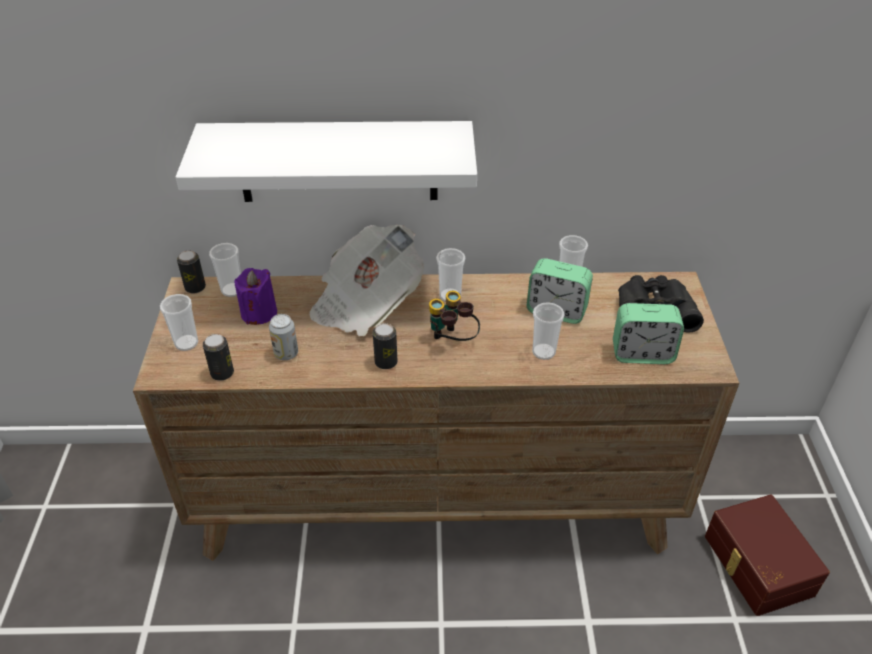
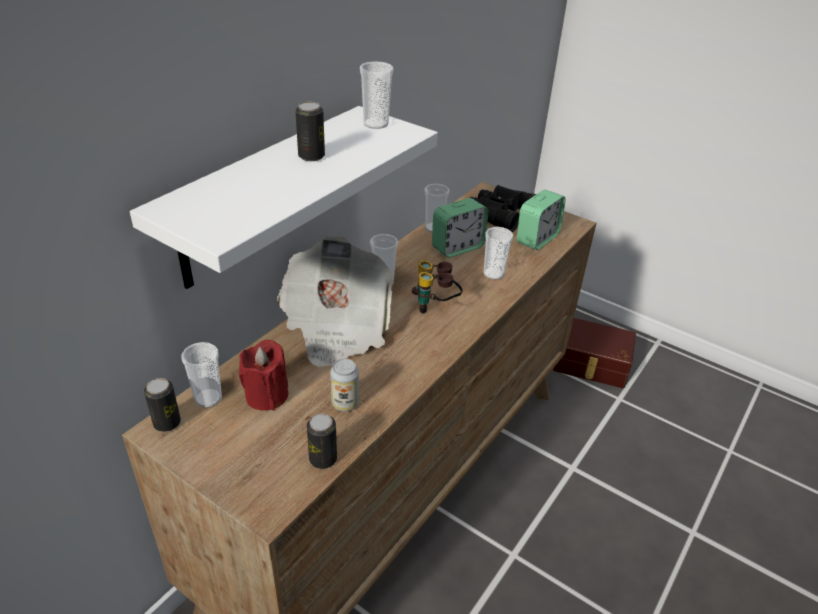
camera: 55 degrees left, 5 degrees down
cup [160,294,198,351] -> cup moved to [360,62,393,129]
purple candle [234,268,277,325] -> red candle [239,340,288,411]
can [373,323,397,369] -> can moved to [295,102,325,161]

